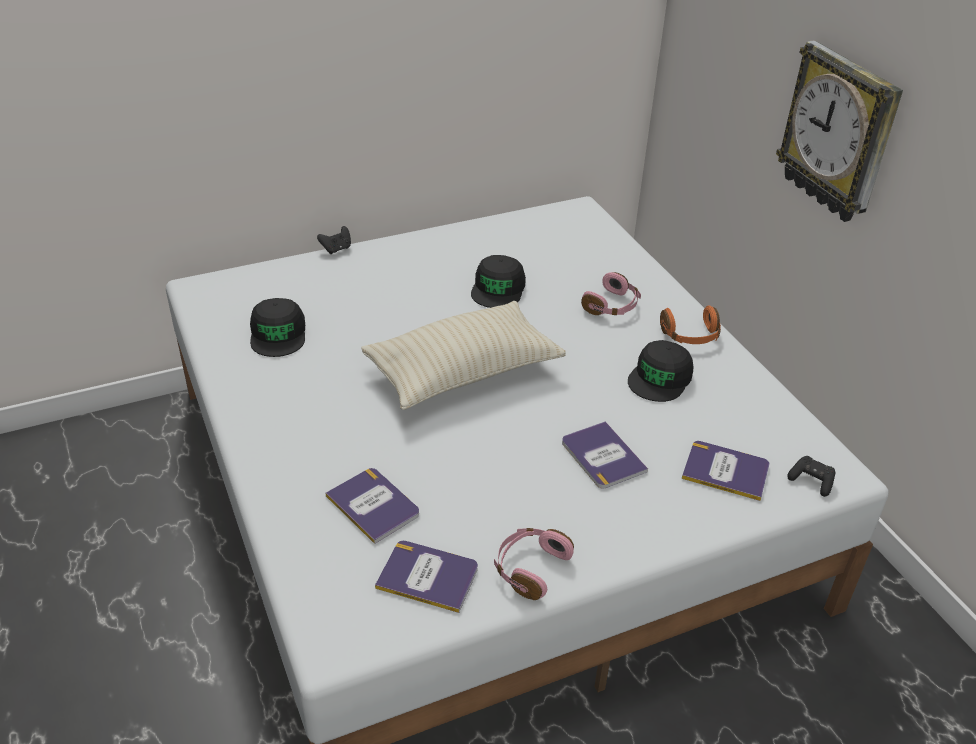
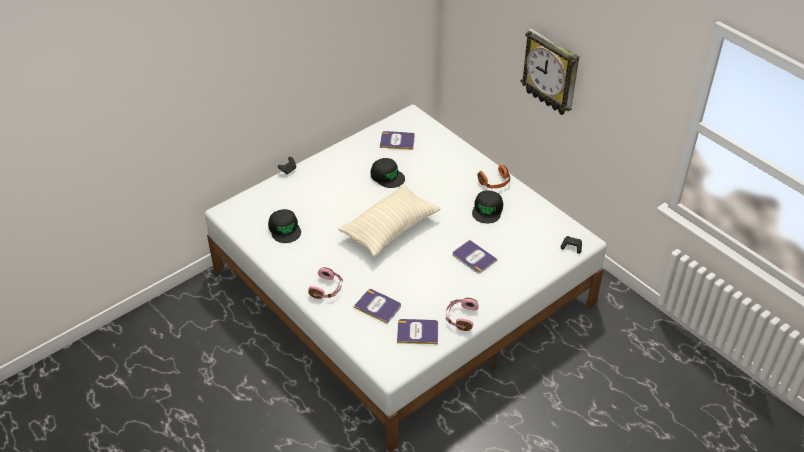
camera: 15 degrees left, 5 degrees up
black cap [471,255,526,308] -> black cap turned 45 degrees counterclockwise [371,158,405,188]
pink headphones [581,272,641,315] -> pink headphones moved to [308,267,343,299]
book [682,441,770,501] -> book moved to [380,131,415,150]

